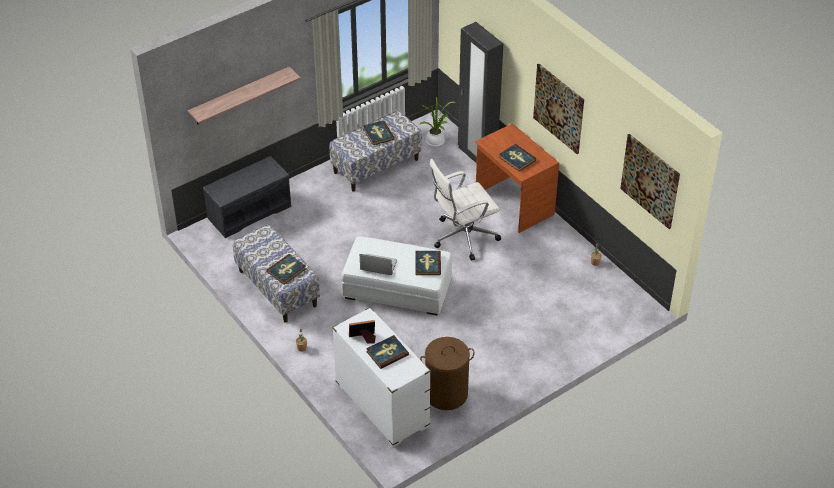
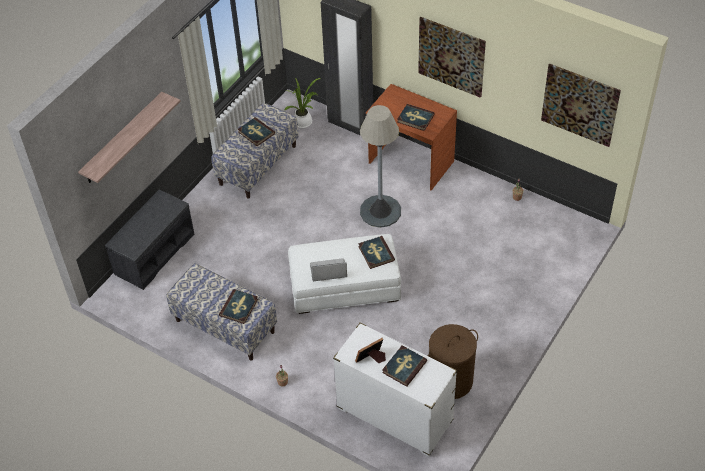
camera: 20 degrees left, 5 degrees up
white office chair [429,159,501,260] -> grey floor lamp [360,105,401,228]

